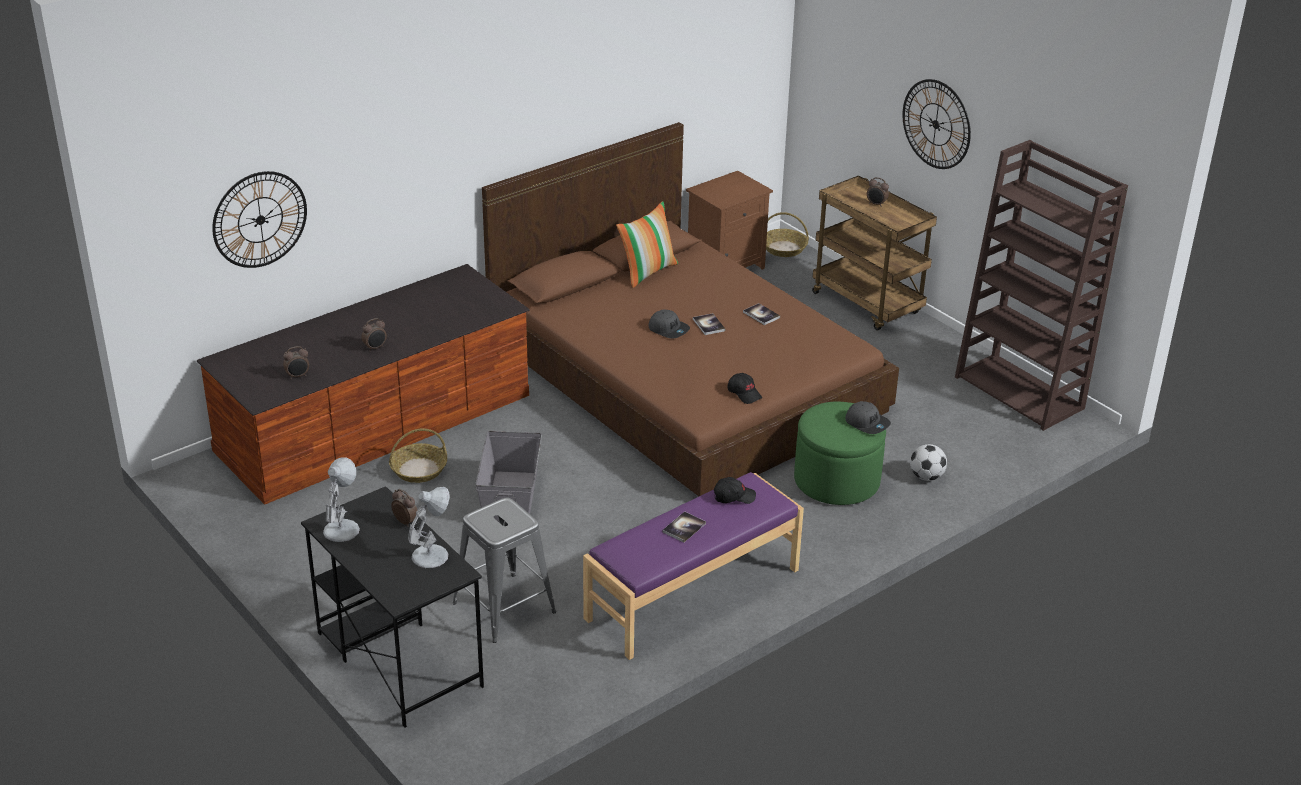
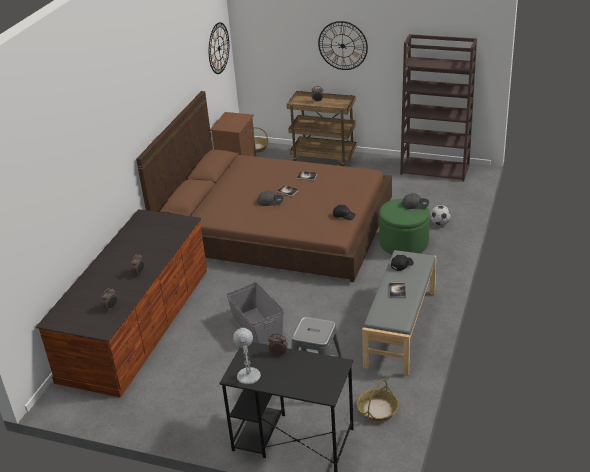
camera: 30 degrees left, 0 degrees up
wall clock [212,171,307,268] -> wall clock moved to [209,22,229,74]
basket [389,428,447,483] -> basket moved to [357,379,399,421]
white table lamp [408,487,449,568] -> none
purple bench [583,472,804,660] -> grey bench [362,250,436,376]
pillow [616,201,678,288] -> none

